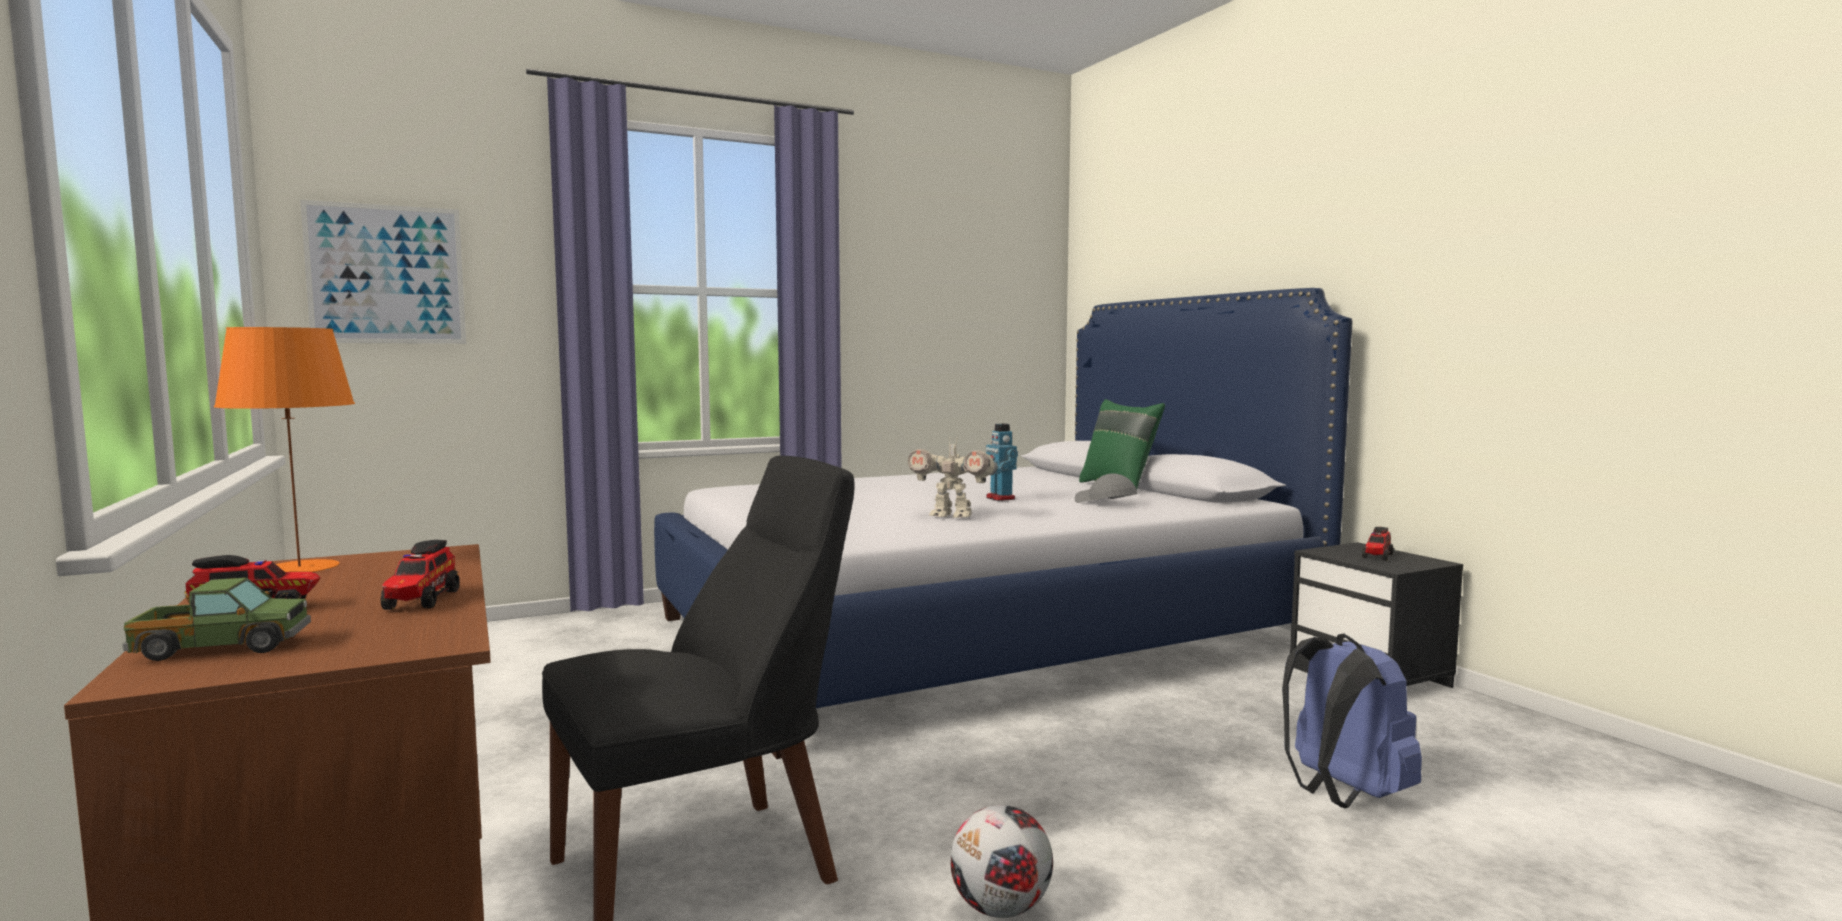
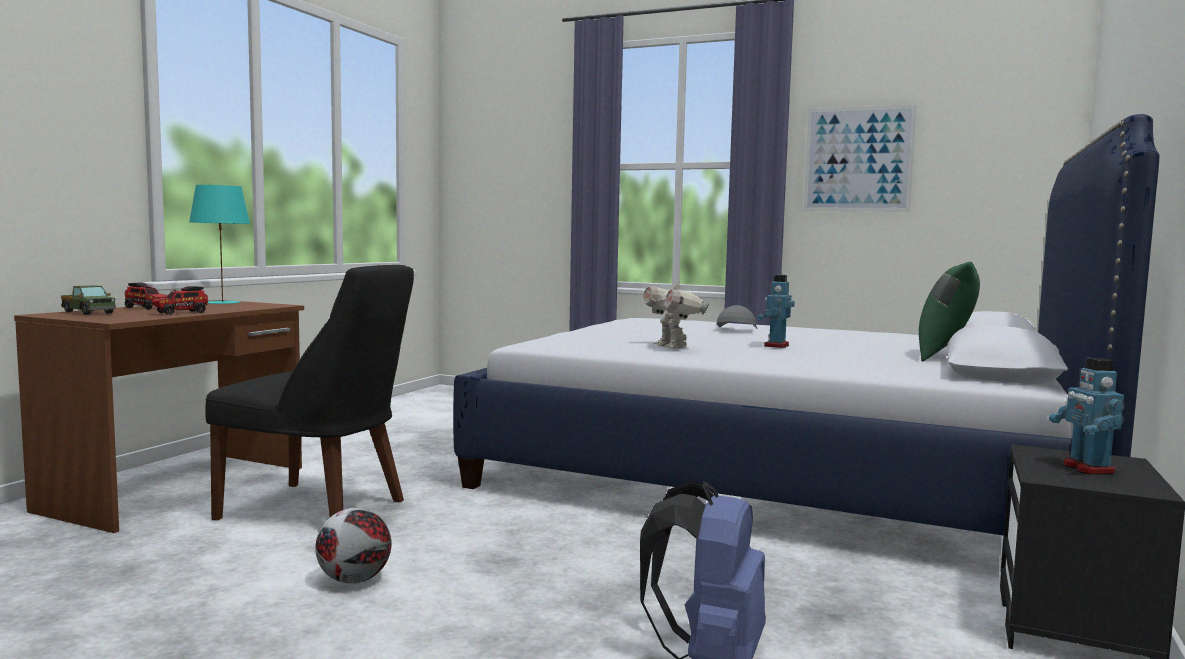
camera: 50 degrees right, 0 degrees up
orange table lamp [214,327,355,572] -> turquoise table lamp [189,185,250,304]
picture [300,200,466,344] -> picture moved to [804,105,917,212]
grey cap [1075,473,1138,503] -> grey cap moved to [717,305,758,329]
toy truck [1362,527,1393,561] -> toy robot [1049,358,1125,475]

